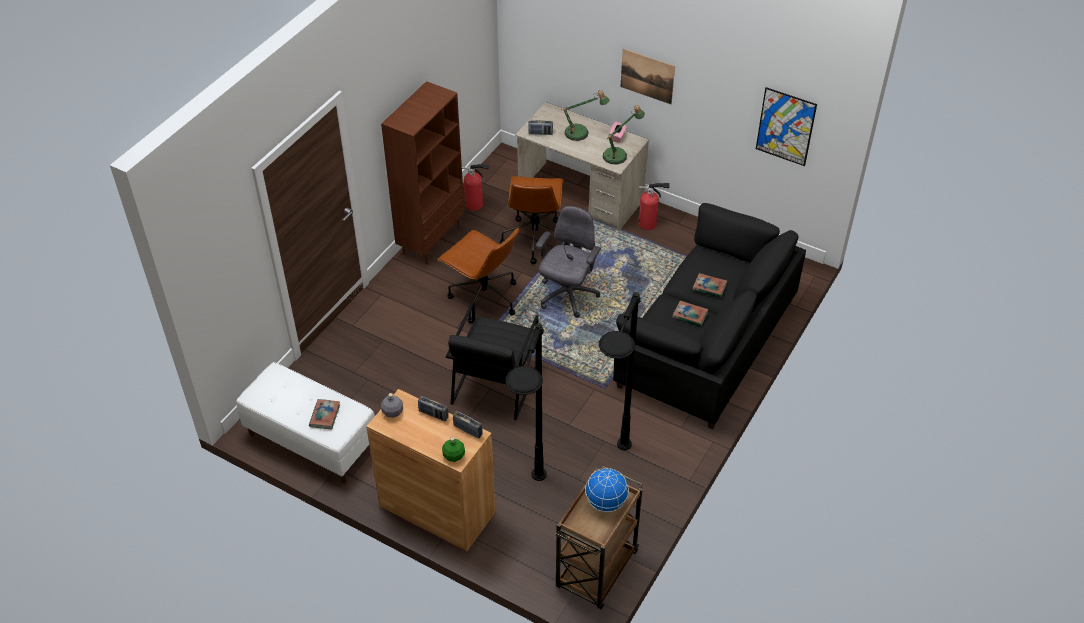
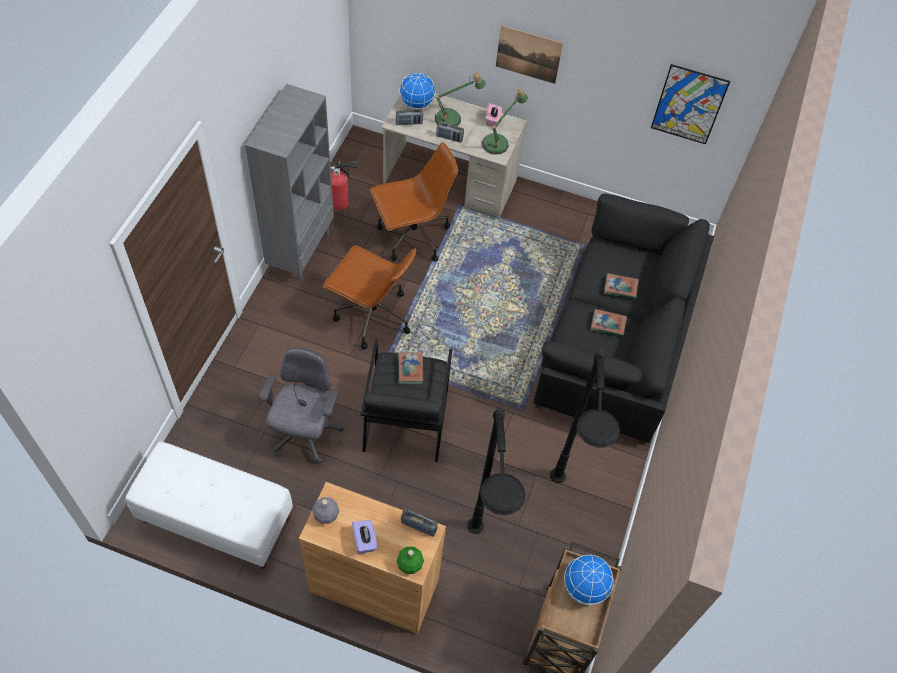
camera: 15 degrees left, 10 degrees up
book [309,399,340,430] -> book moved to [398,352,423,384]
brown bookcase [381,81,465,264] -> grey bookcase [245,84,334,281]
radio [418,396,449,421] -> radio moved to [436,122,464,143]
brown office chair [500,176,570,264] -> brown office chair turned 105 degrees counterclockwise [370,142,458,261]
grey office chair [536,206,601,318] -> grey office chair moved to [259,348,343,464]
fire extinguisher [638,183,670,230] -> none
none -> purple tissue box [352,520,377,554]
none -> globe [399,73,435,109]

